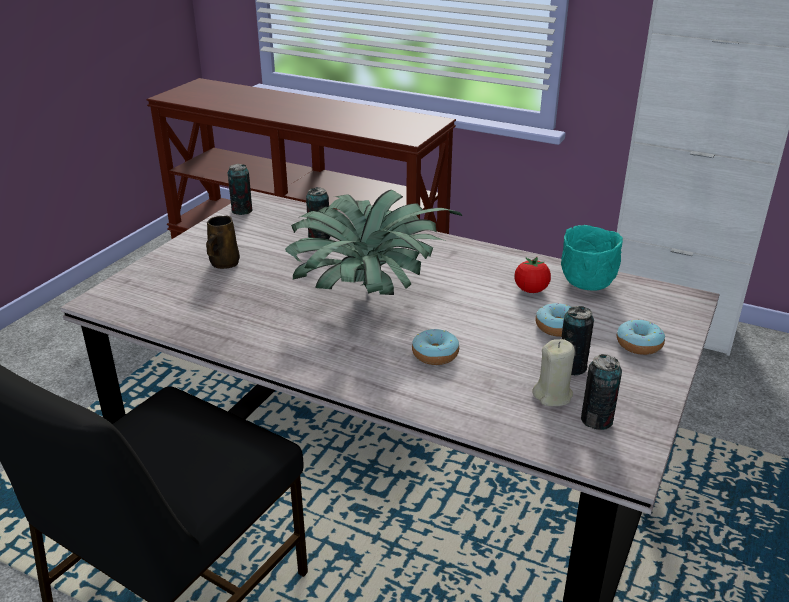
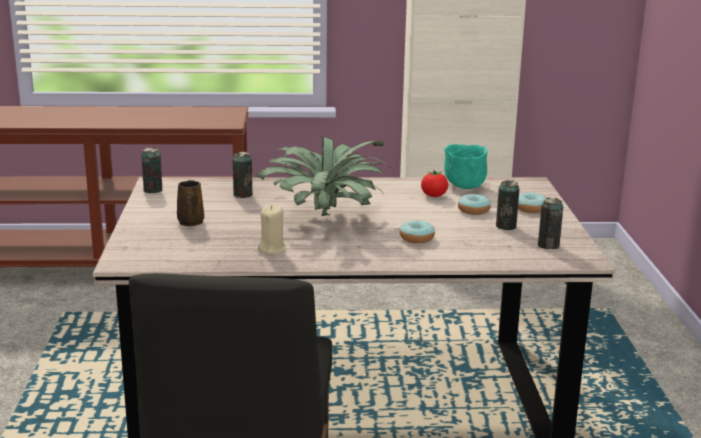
camera: 30 degrees left, 10 degrees down
beige candle [532,339,575,406] -> beige candle moved to [258,205,286,255]

